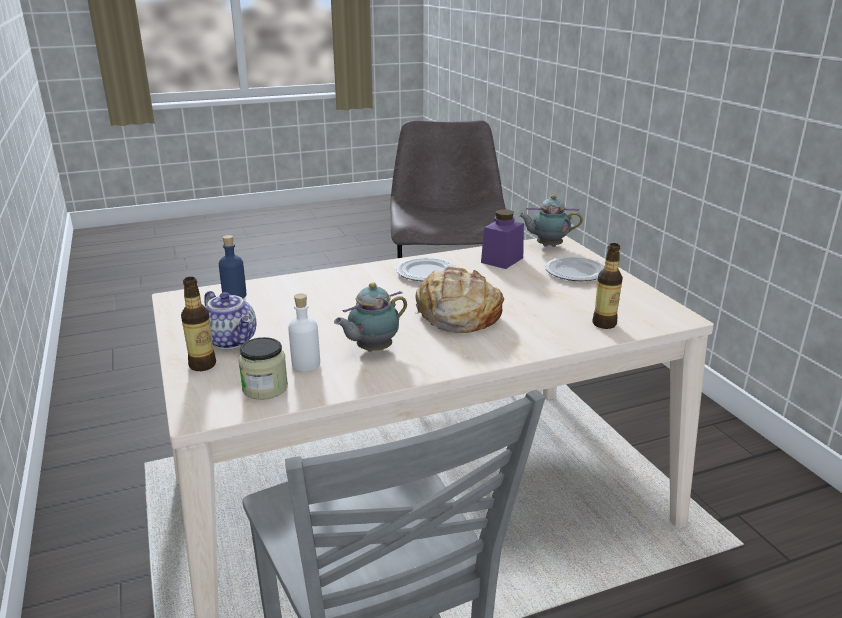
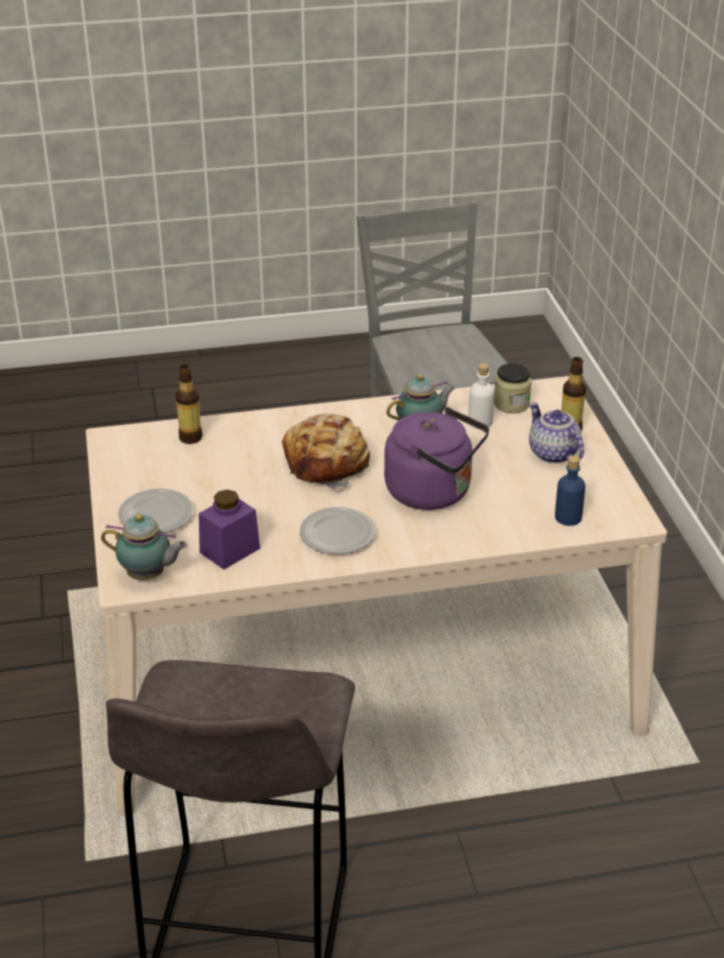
camera: 170 degrees left, 10 degrees up
none -> purple kettle [384,407,489,510]

